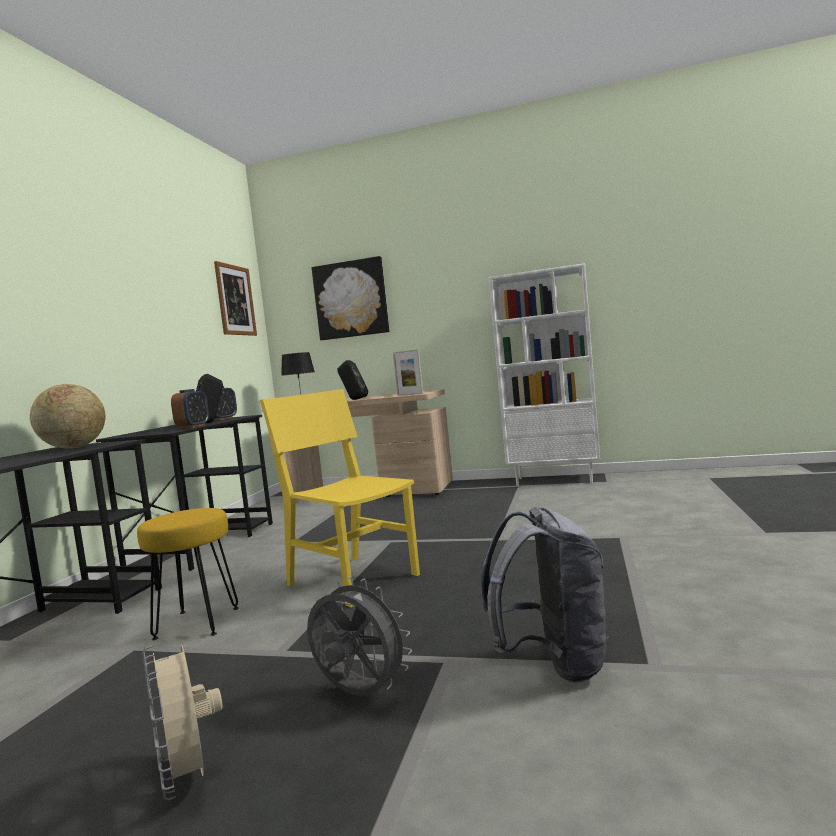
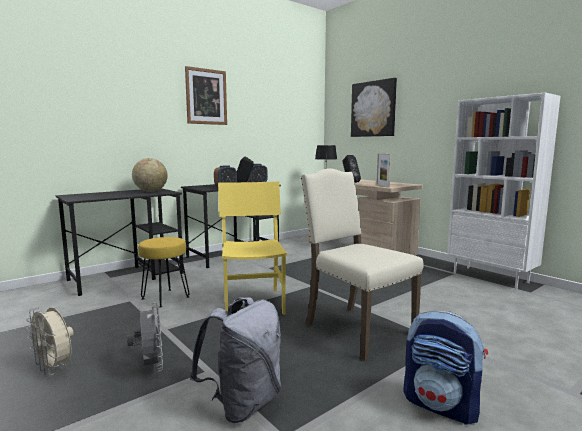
camera: 35 degrees right, 5 degrees up
beige fan [143,644,223,800] -> beige fan turned 60 degrees counterclockwise [26,308,74,375]
picture [214,261,257,336] -> picture moved to [185,66,227,125]
none -> beige chair [301,168,424,361]
none -> backpack [403,311,488,425]

